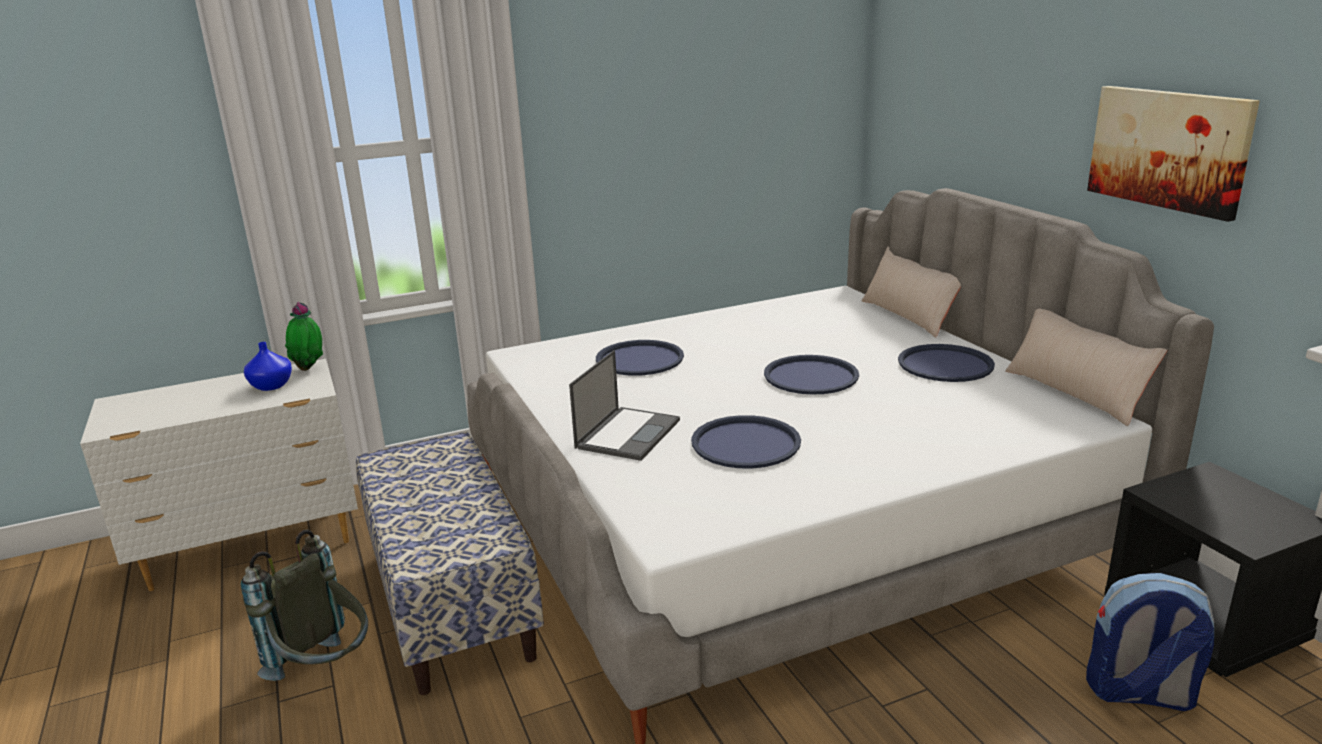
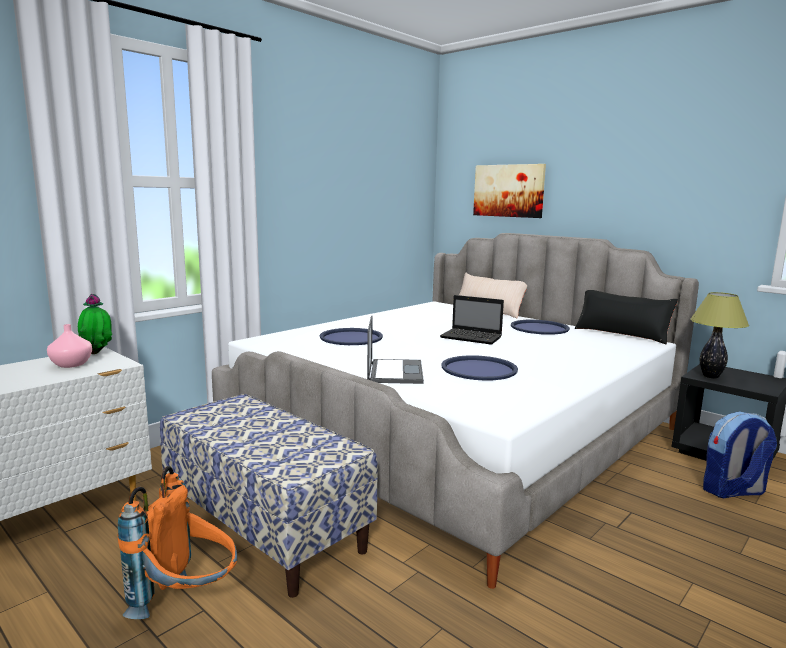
camera: 25 degrees left, 10 degrees down
grey backpack [241,529,368,681] -> orange backpack [118,466,237,619]
blue vase [244,342,292,391] -> pink vase [47,324,92,368]
blue tray [764,355,859,395] -> laptop [440,295,504,345]
beige pillow [1005,309,1167,426] -> black pillow [574,290,678,344]
picture [1087,86,1260,222] -> picture moved to [473,164,546,218]
none -> table lamp [690,292,749,378]

